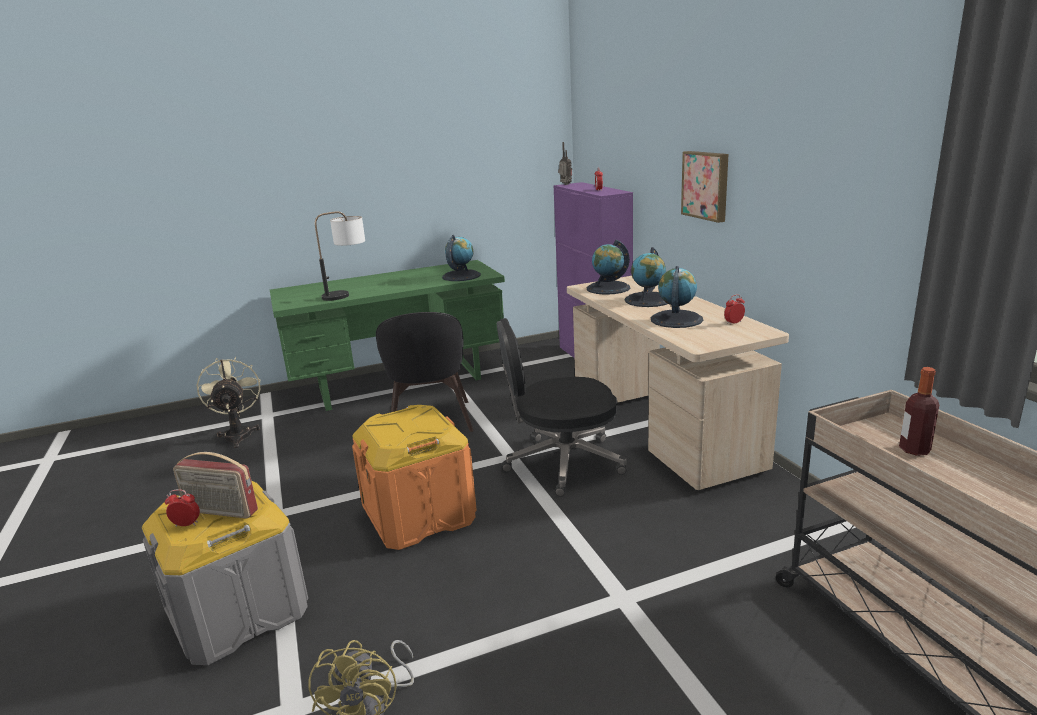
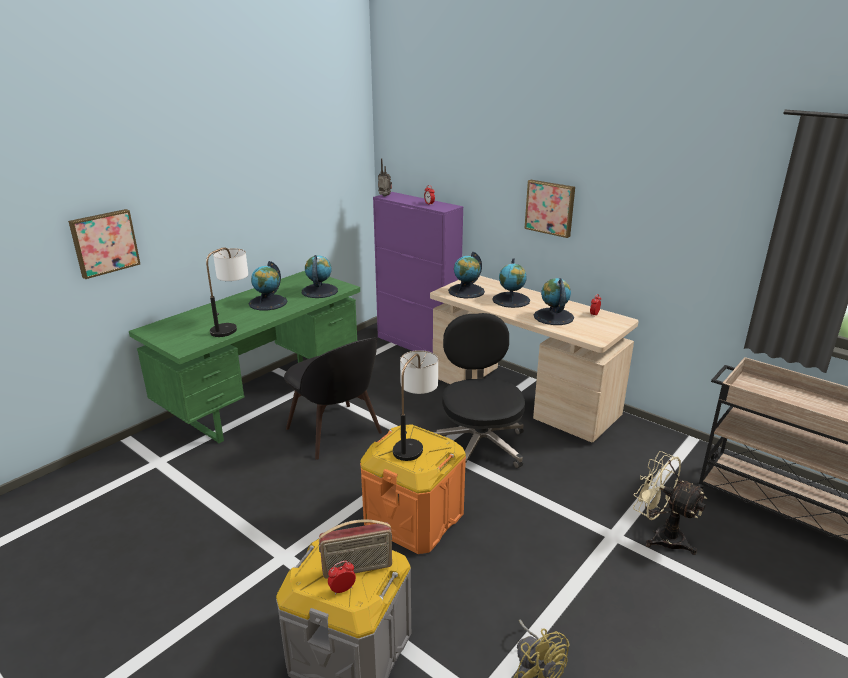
camera: 30 degrees left, 5 degrees up
beige fan [197,356,260,448] -> beige fan moved to [633,451,707,555]
black office chair [497,318,627,497] -> black office chair turned 120 degrees clockwise [431,313,525,468]
bottle [899,367,939,456] -> none
none -> picture [68,209,140,279]
none -> globe [249,261,288,310]
none -> table lamp [393,350,438,461]

